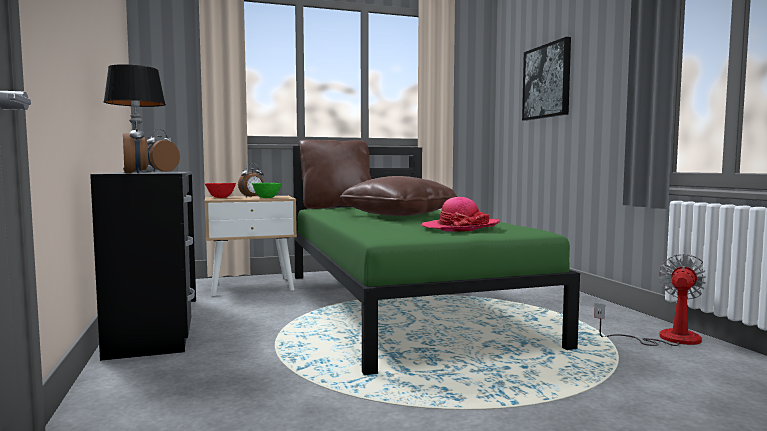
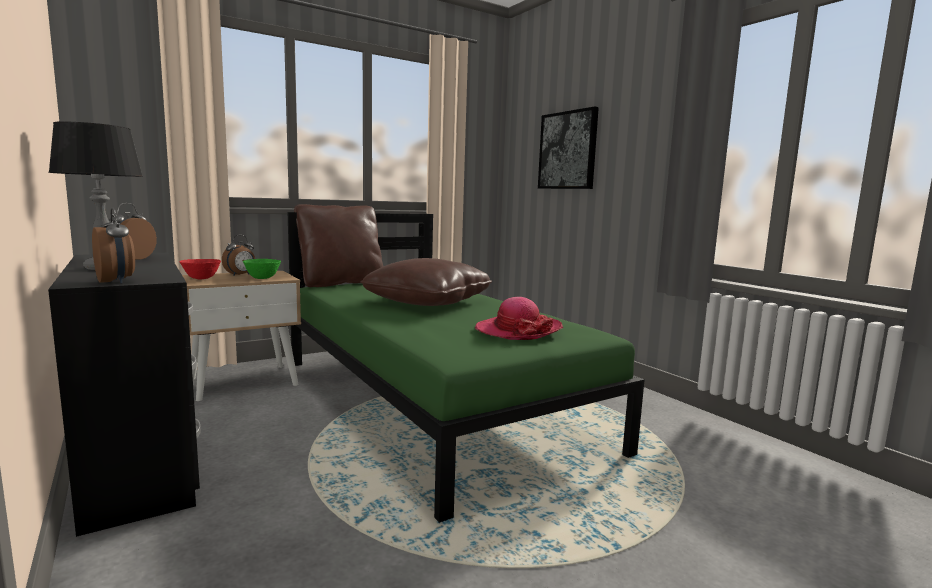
camera: 15 degrees left, 5 degrees up
fan [594,254,706,346] -> none

